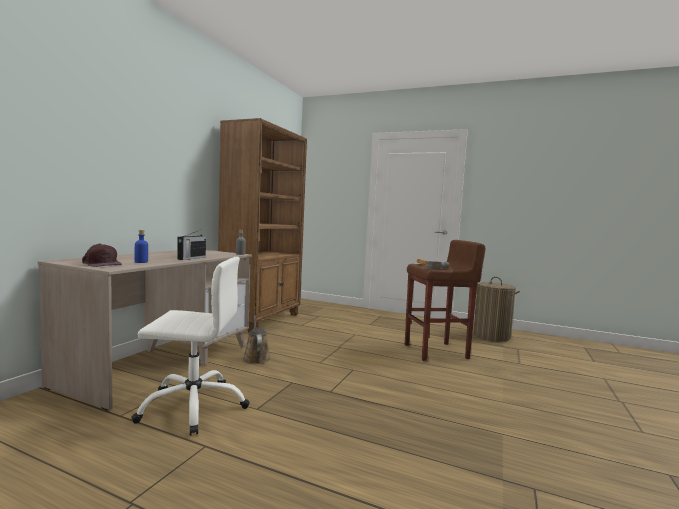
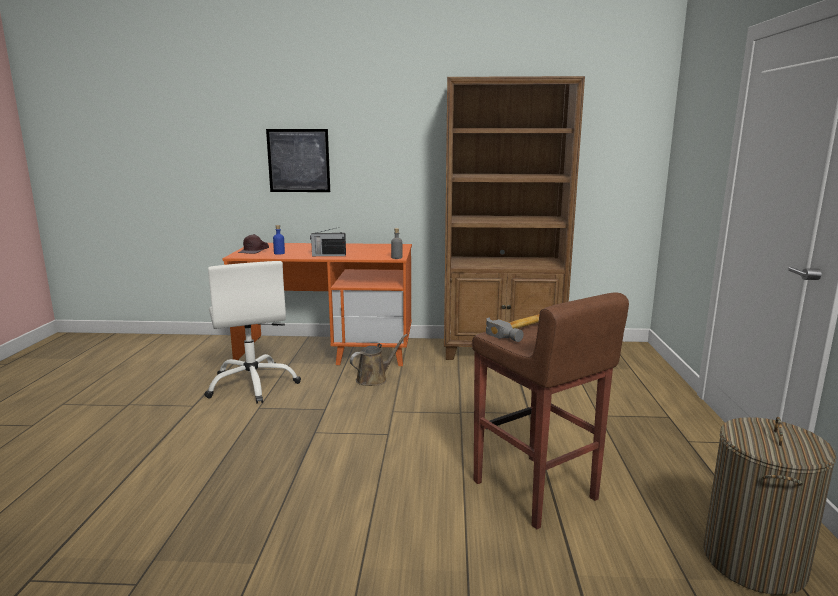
camera: 70 degrees right, 10 degrees up
beige desk [38,250,252,411] -> orange desk [222,243,412,366]
none -> picture [266,129,330,192]

